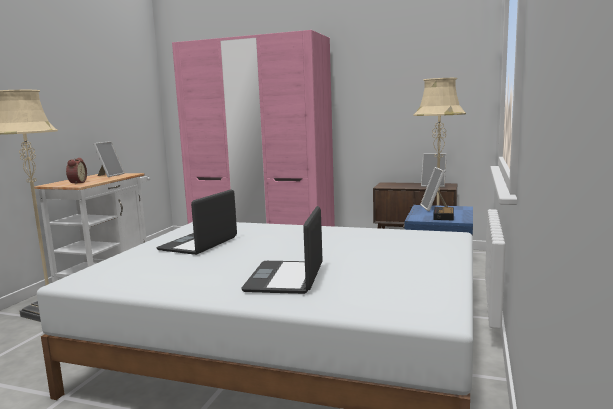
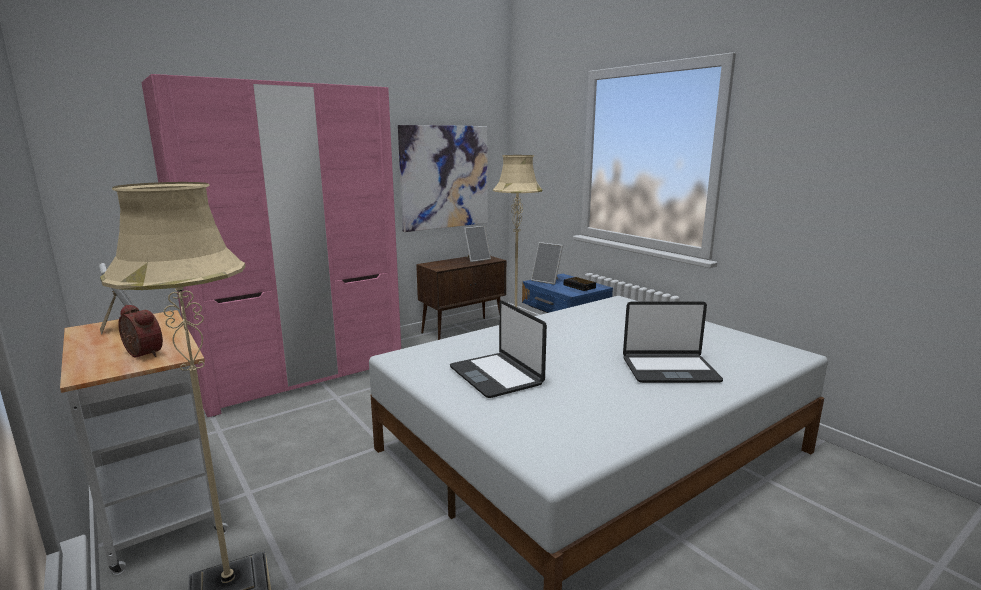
camera: 55 degrees left, 5 degrees up
laptop [241,206,323,294] -> laptop turned 45 degrees counterclockwise [623,302,723,383]
none -> picture [398,125,488,232]

